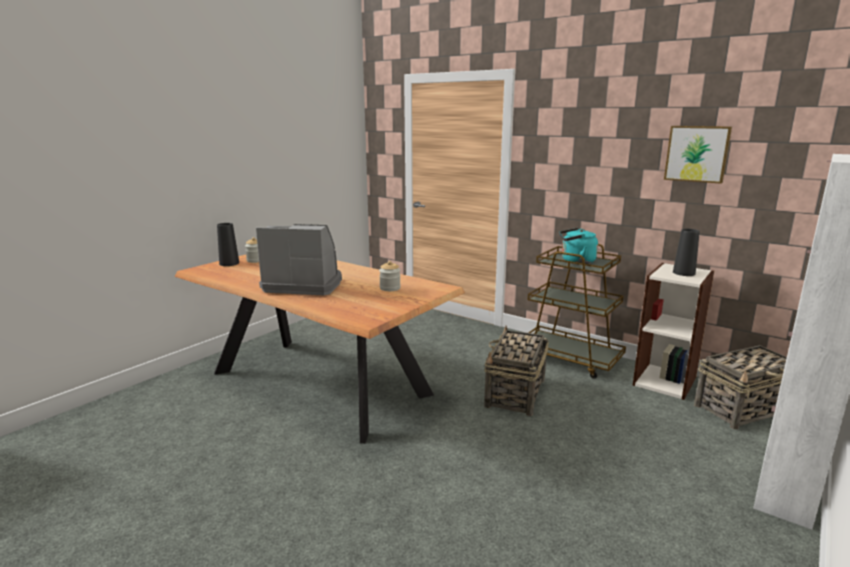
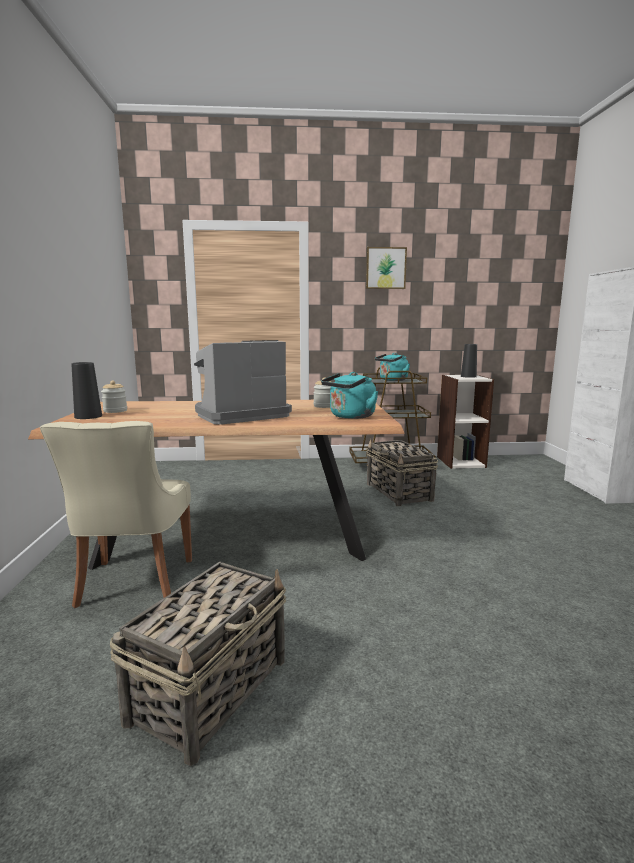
camera: 40 degrees left, 5 degrees down
picture [664,126,732,184] -> picture moved to [366,247,407,289]
basket [694,345,787,429] -> basket moved to [110,562,286,766]
none -> beige chair [40,421,192,608]
none -> turquoise kettle [321,372,378,419]

